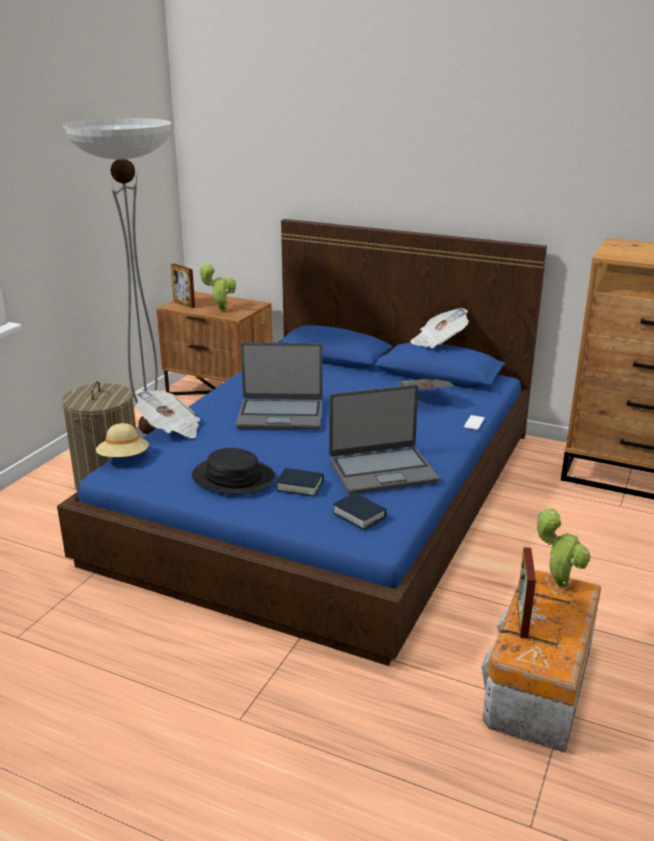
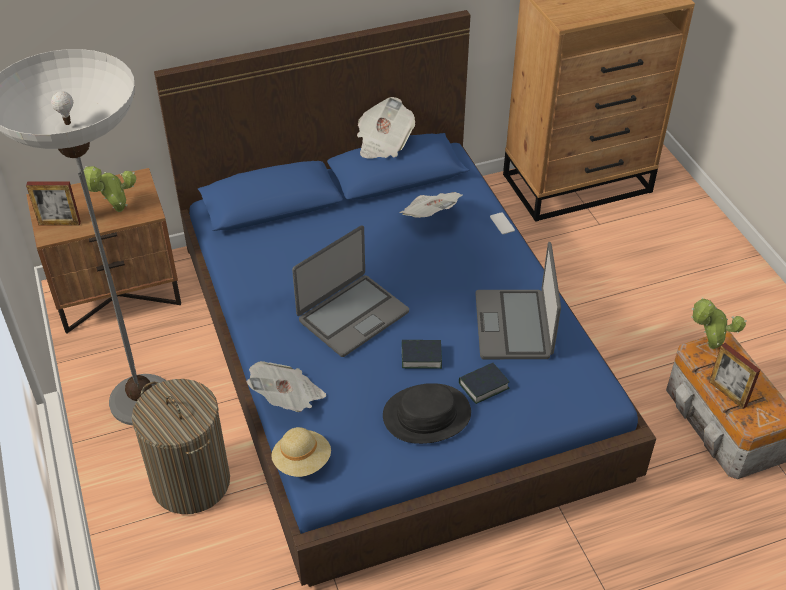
camera: 45 degrees left, 20 degrees up
laptop [329,385,439,494] -> laptop turned 150 degrees clockwise [475,242,561,359]
book [333,493,387,530] -> book moved to [402,340,442,369]

